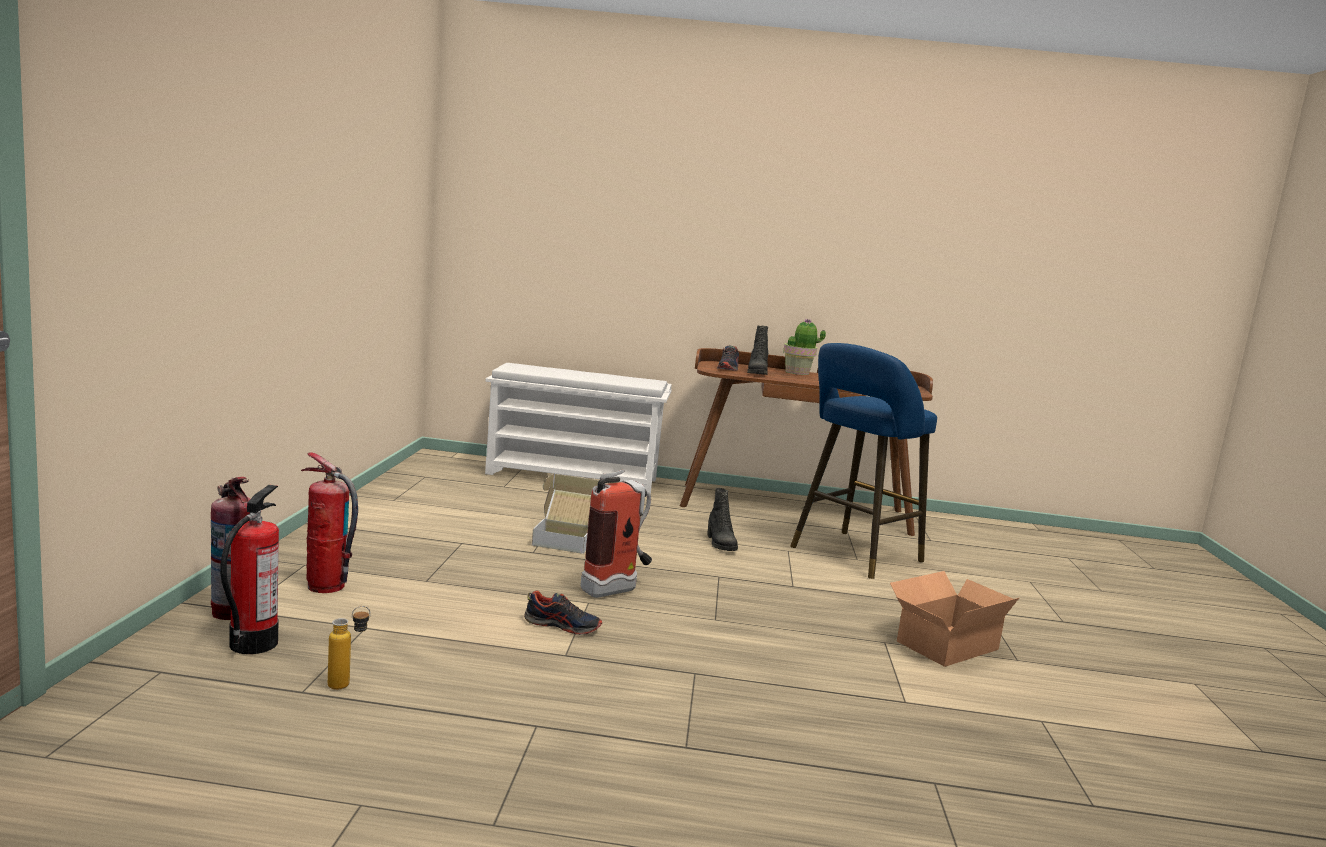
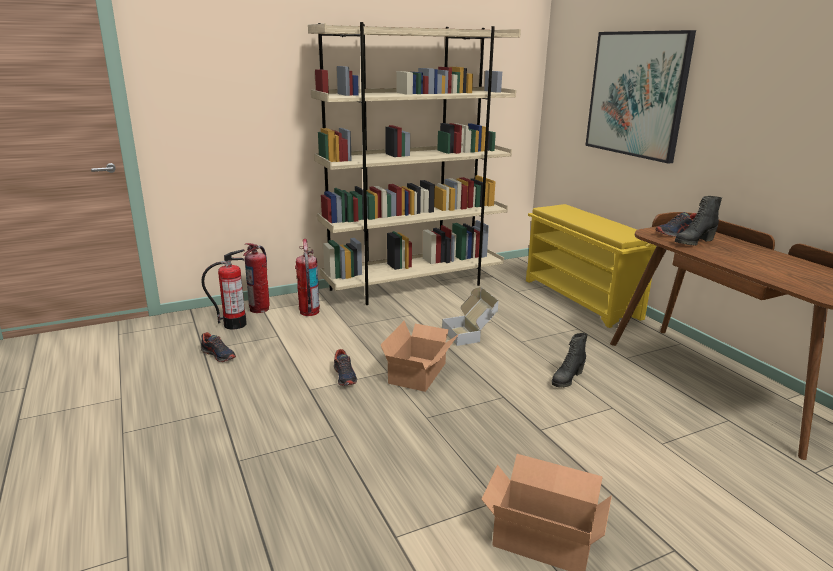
camera: 60 degrees right, 10 degrees up
bottle [328,606,371,690] -> shoe [201,332,236,362]
white shoe rack [485,363,672,494] -> yellow shoe rack [526,204,656,328]
fire extinguisher [580,470,652,598] -> cardboard box [381,321,459,392]
potted plant [783,319,826,375] -> none
blue stool [790,343,937,579] -> none
none -> beige bookcase [308,22,521,305]
none -> picture [585,30,696,164]

